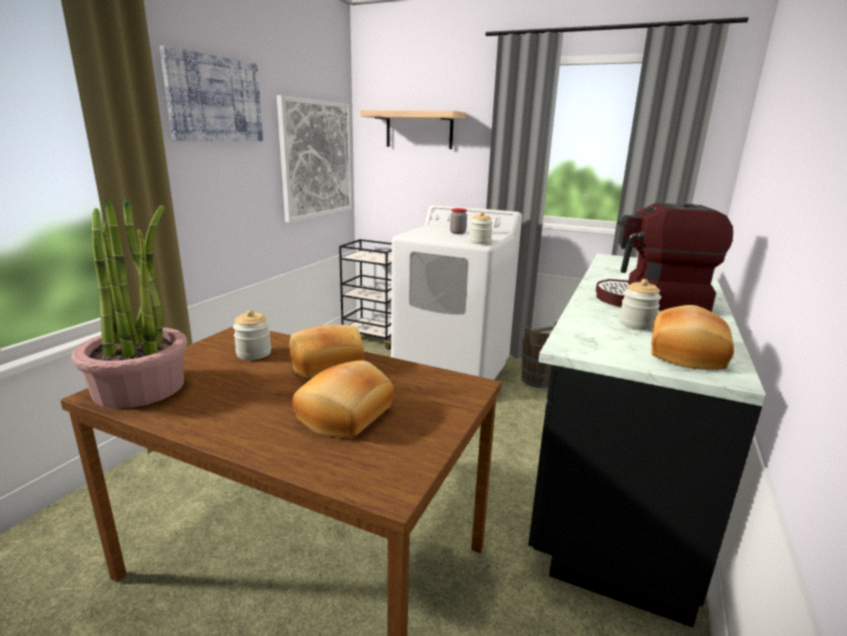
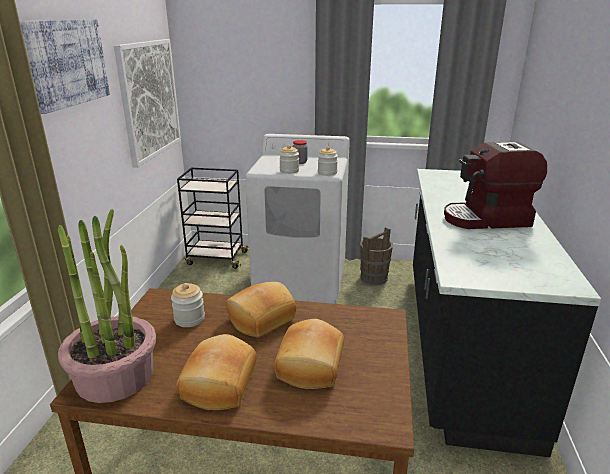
camera: 15 degrees left, 5 degrees up
shelf [360,110,466,149] -> none
jar [619,279,662,330] -> jar moved to [279,145,299,174]
bread [651,305,734,370] -> bread moved to [176,334,257,410]

